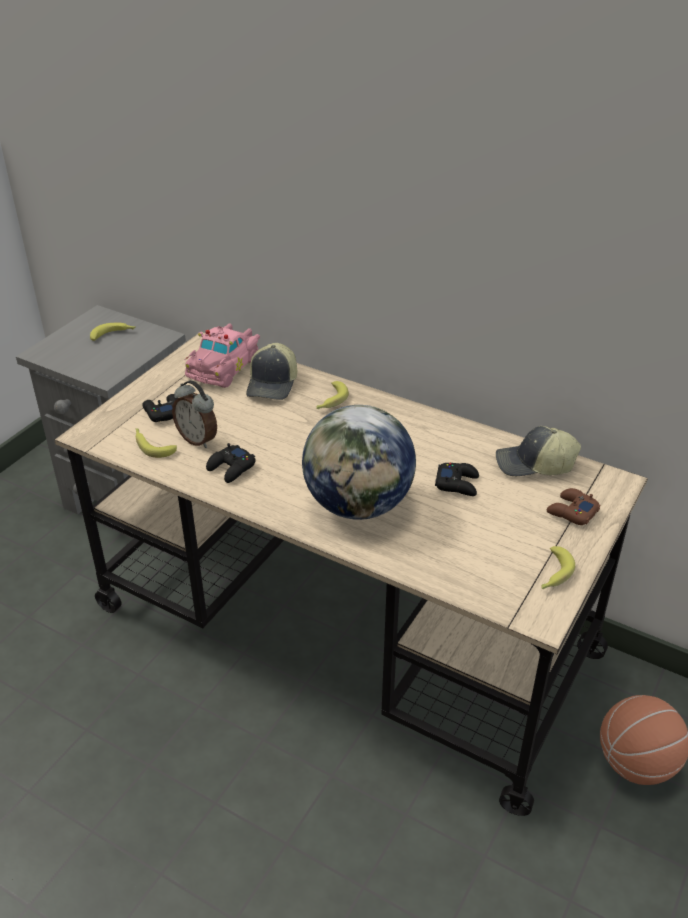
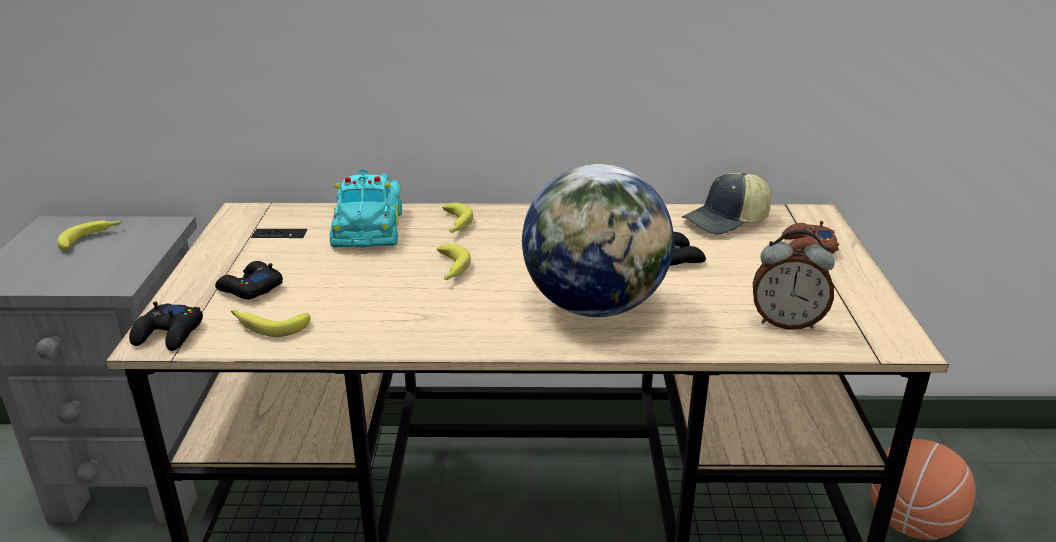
camera: 30 degrees left, 10 degrees down
alarm clock [172,380,217,448] -> alarm clock moved to [753,230,835,330]
pink toy car [184,323,260,388] -> none
black game controller [206,443,256,483] -> black game controller moved to [129,301,203,351]
cap [246,343,297,400] -> turquoise toy car [330,170,402,248]
banana [542,546,575,589] -> banana moved to [436,244,471,280]

